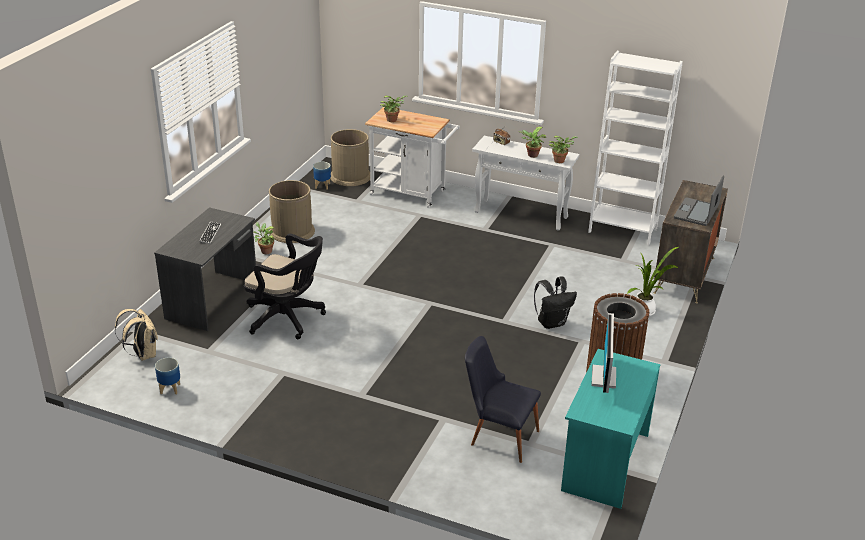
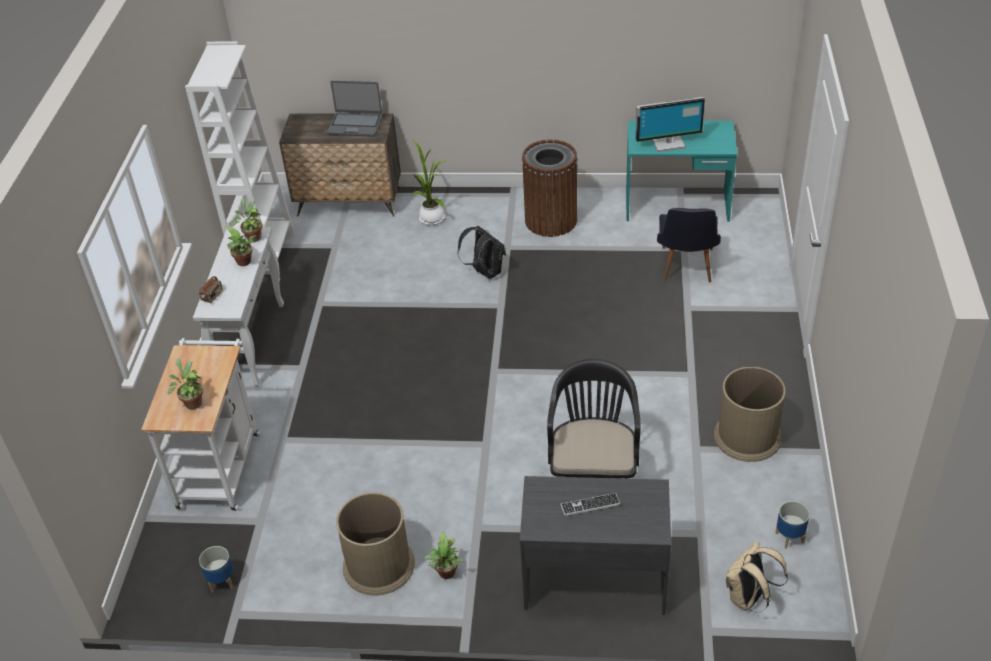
camera: 105 degrees left, 10 degrees up
brown trash can [330,129,370,186] -> brown trash can moved to [714,367,786,462]

